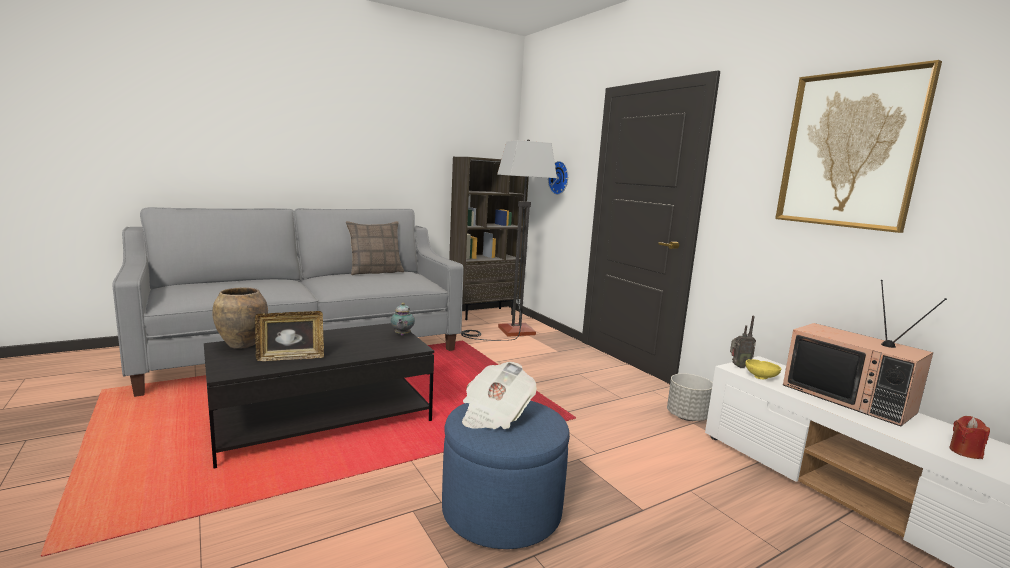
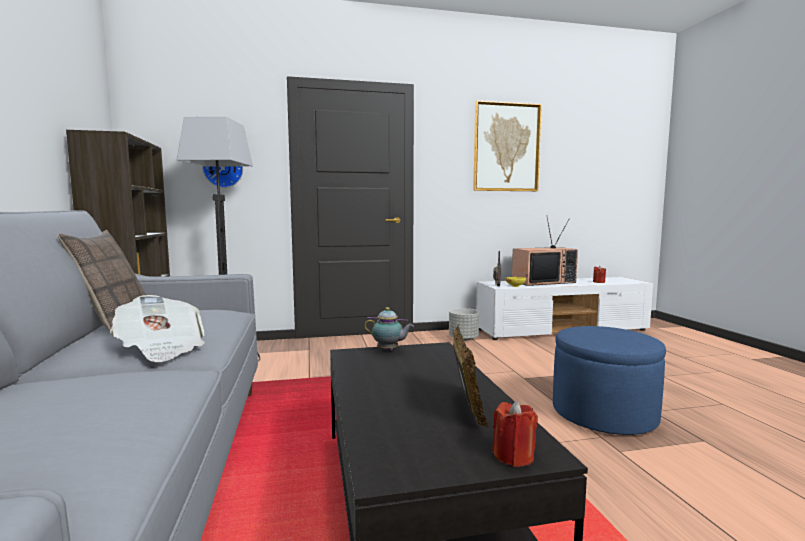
camera: 70 degrees left, 5 degrees down
brown vase [212,287,268,349] -> none
newspaper [462,362,537,429] -> newspaper moved to [110,295,205,362]
none -> red candle [492,401,538,467]

